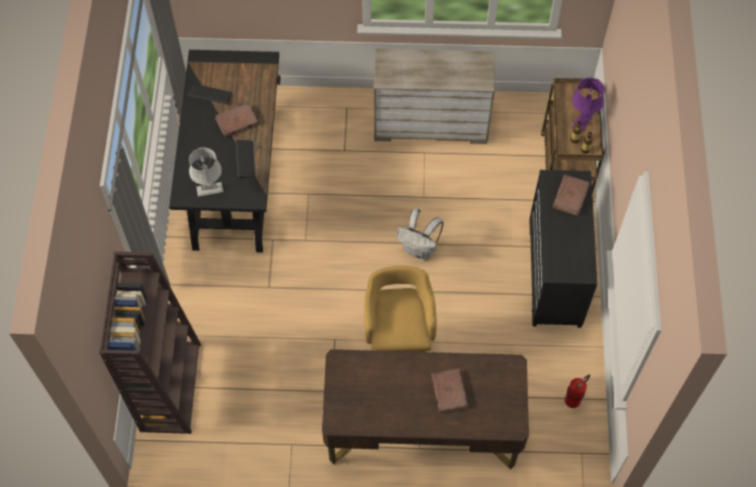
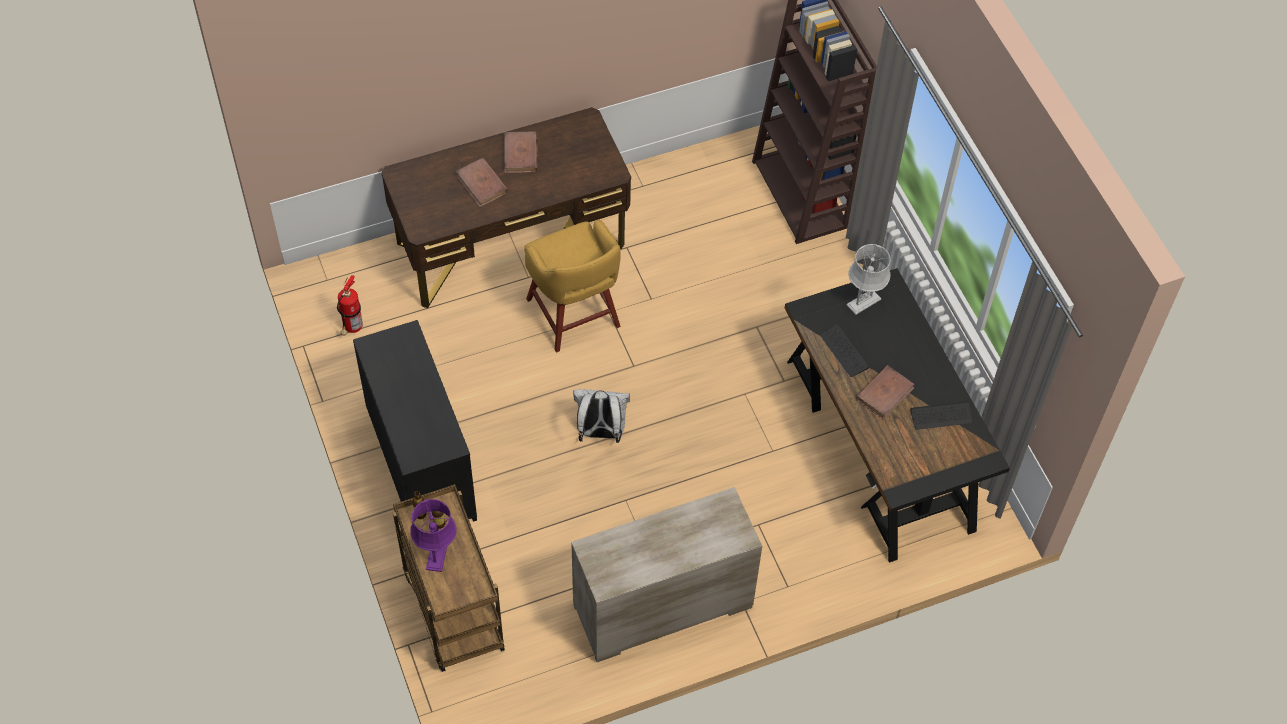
camera: 155 degrees right, 5 degrees down
brown book [553,175,590,216] -> brown book moved to [504,132,538,173]

